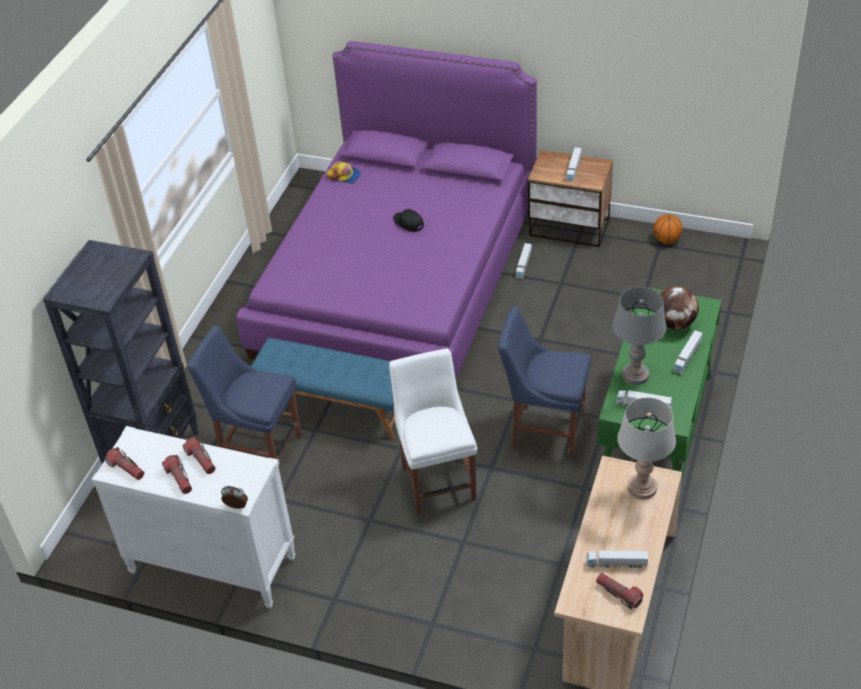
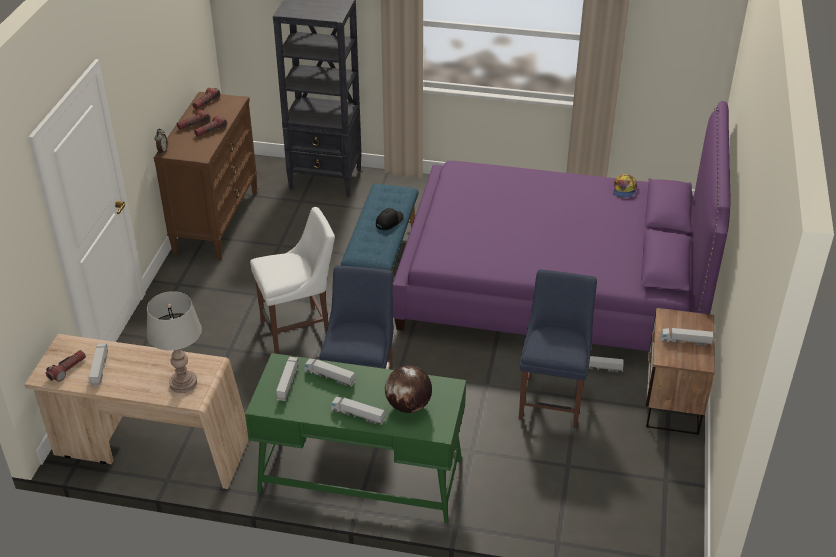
camera: 80 degrees right, 5 degrees down
white dresser [92,426,296,609] -> brown dresser [154,92,257,260]
blue chair [187,326,302,460] -> blue chair moved to [519,269,597,428]
black cap [394,209,424,232] -> black cap moved to [376,208,404,230]
grey table lamp [613,287,667,385] -> toy truck [304,358,355,387]
basketball [653,214,683,244] -> none

